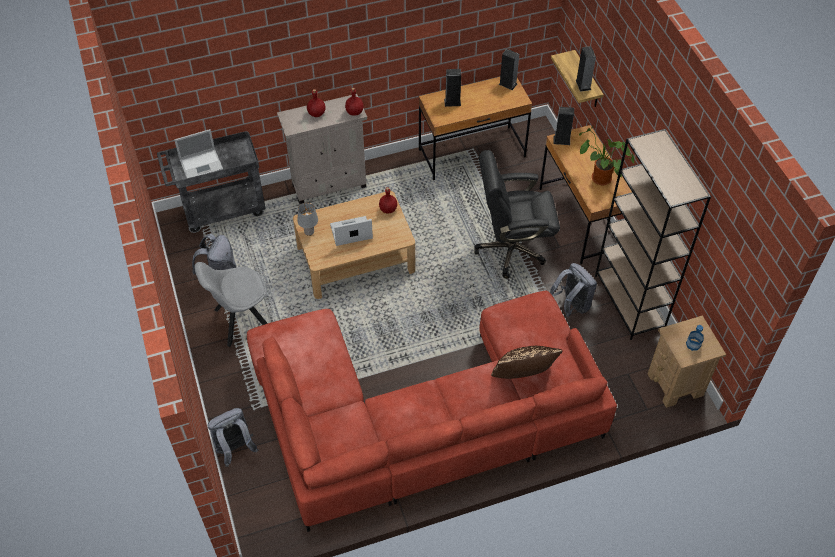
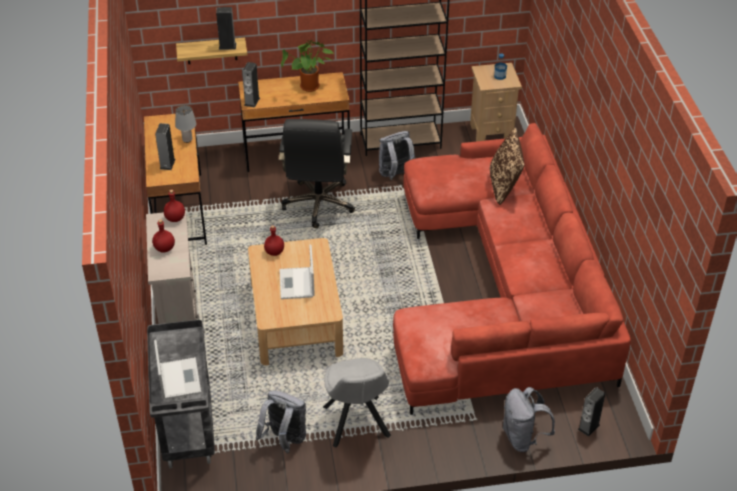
camera: 80 degrees left, 10 degrees down
grey table lamp [297,203,318,236] -> grey table lamp moved to [175,105,196,143]
speaker [499,49,519,90] -> speaker moved to [578,387,605,437]

